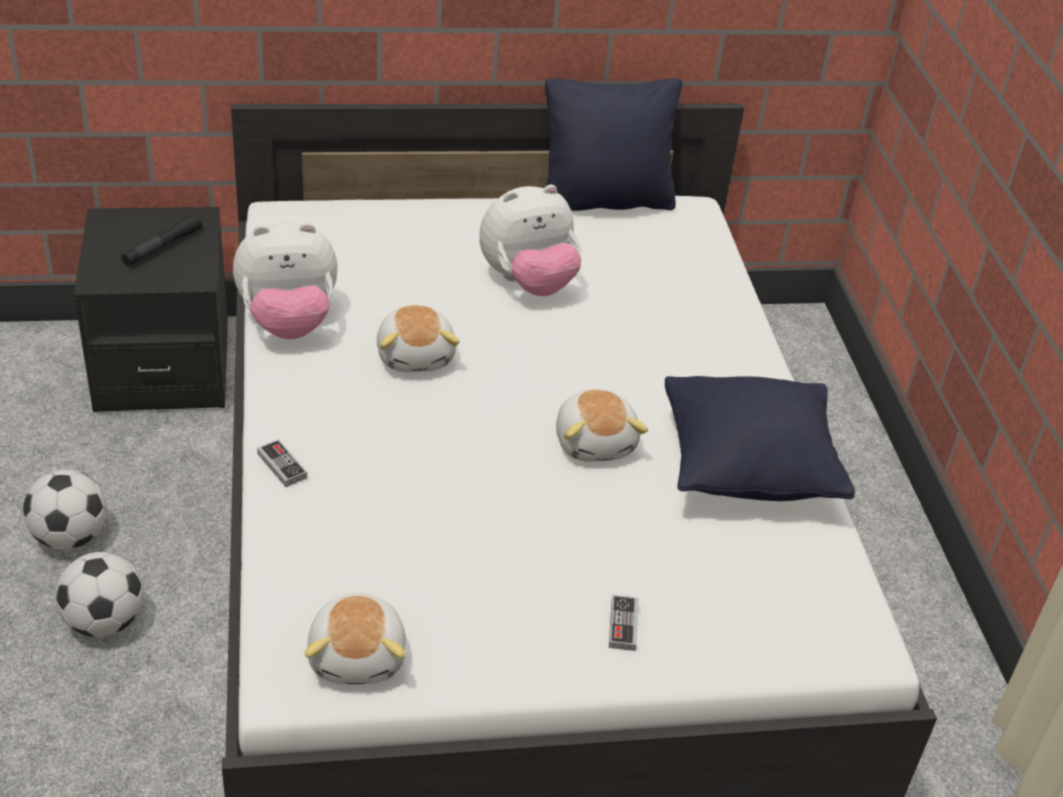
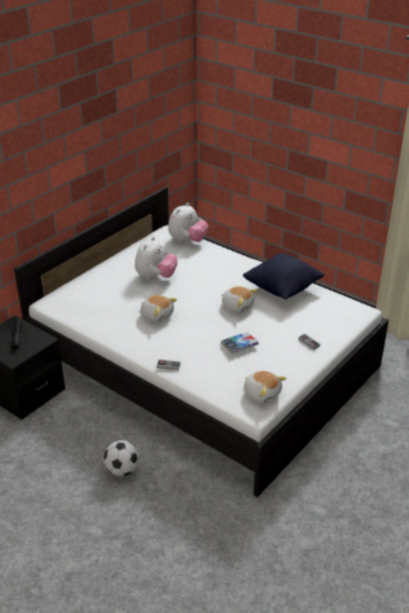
camera: 40 degrees left, 5 degrees down
football [23,470,107,550] -> none
plush toy [233,222,338,339] -> plush toy moved to [168,203,208,243]
black pillow [545,78,682,211] -> none
none -> book [221,332,259,353]

